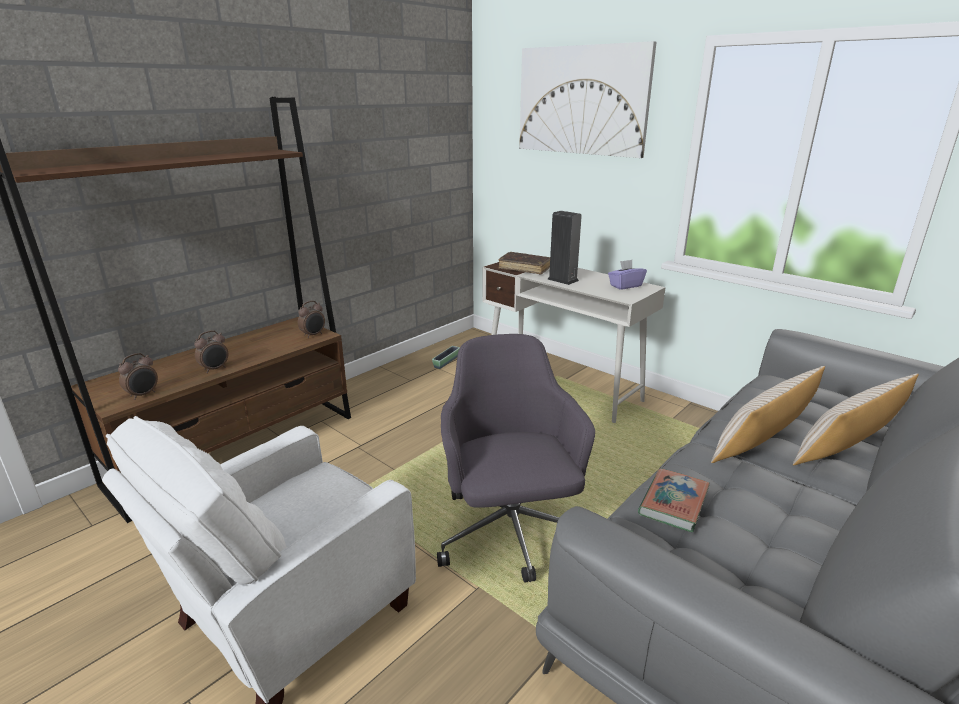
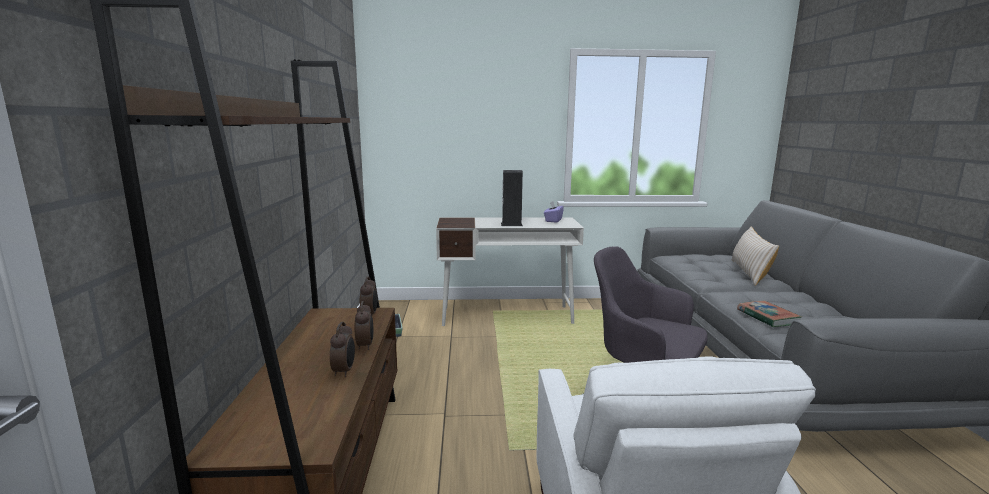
camera: 45 degrees left, 10 degrees down
alarm clock [118,353,158,400] -> alarm clock moved to [355,301,373,350]
brown book [498,252,550,275] -> none
picture [519,41,657,158] -> none
beige pillow [711,366,825,463] -> none

